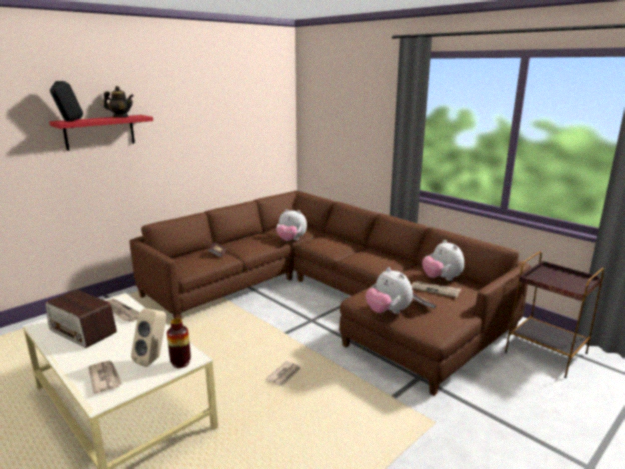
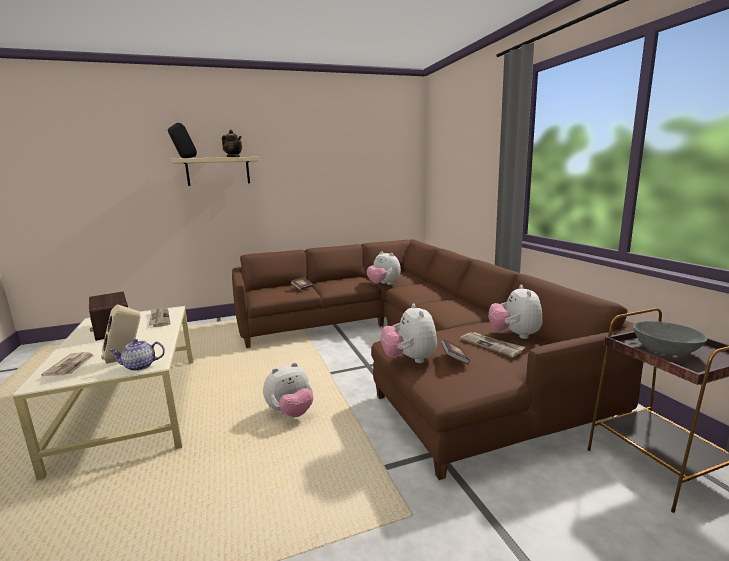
camera: 25 degrees right, 5 degrees down
red shelf [49,115,153,151] -> beige shelf [172,157,260,186]
vase [167,318,191,368] -> teapot [109,339,165,371]
newspaper [266,361,300,386] -> plush toy [263,362,313,417]
none -> grey bowl [633,321,708,356]

